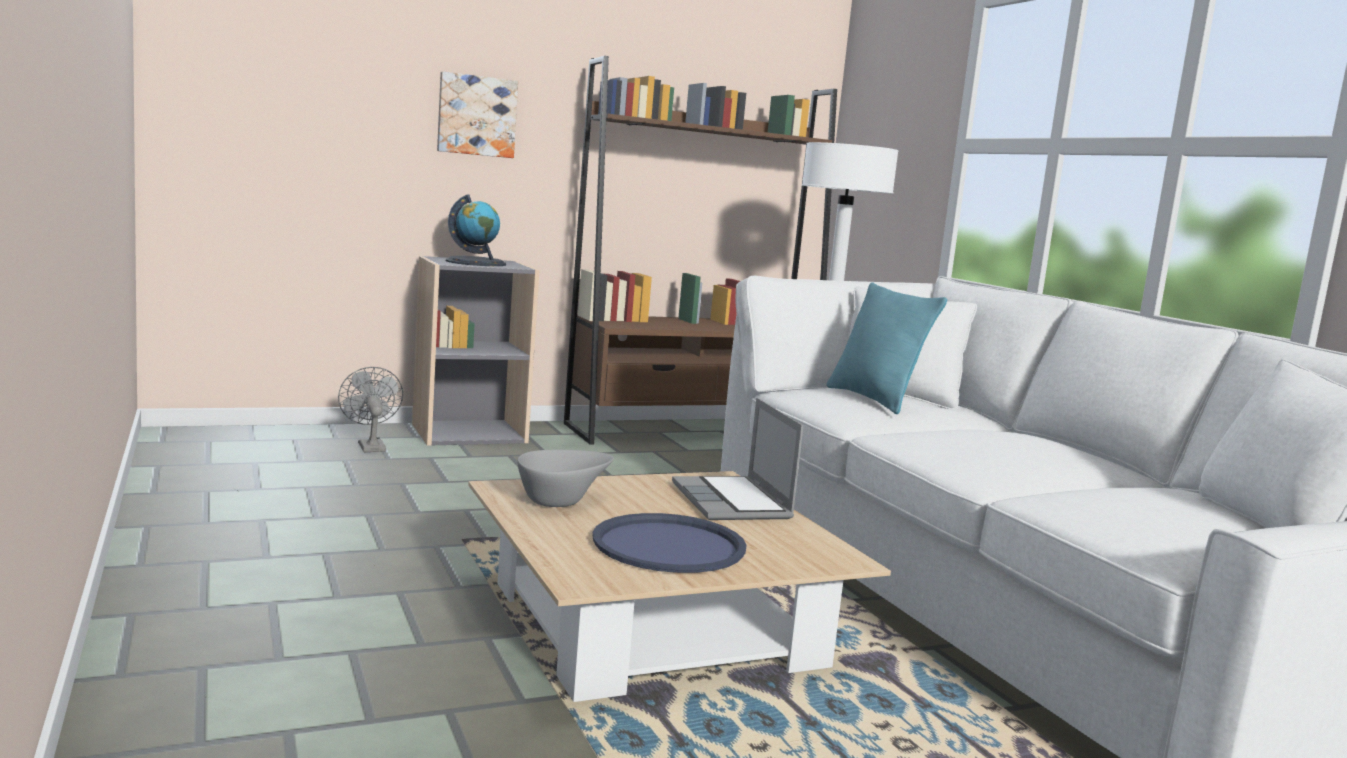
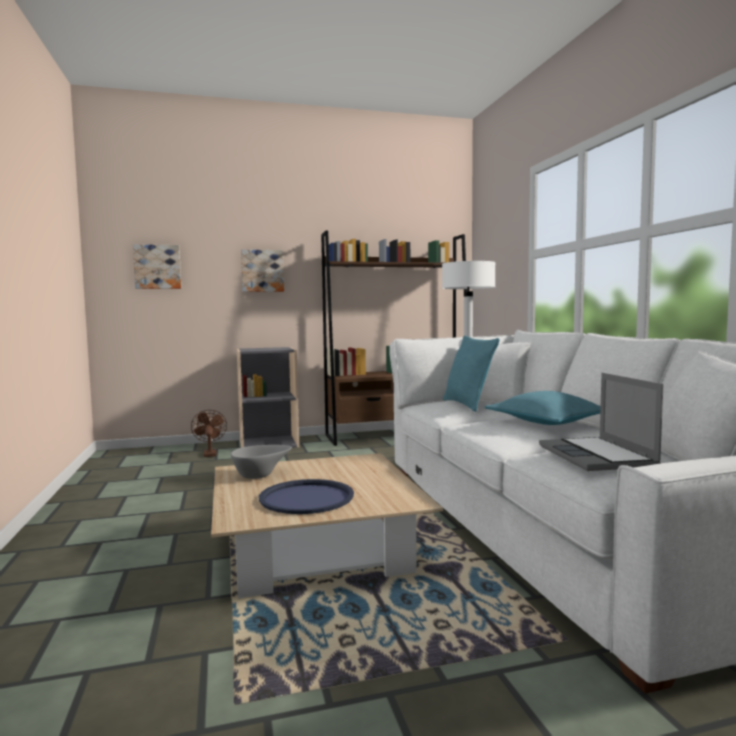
camera: 10 degrees right, 5 degrees down
grey fan [338,367,403,452] -> brown fan [191,410,227,457]
globe [446,194,506,266] -> none
laptop [672,398,803,520] -> laptop moved to [539,373,664,471]
none -> picture [133,244,181,289]
none -> turquoise pillow [485,391,601,425]

